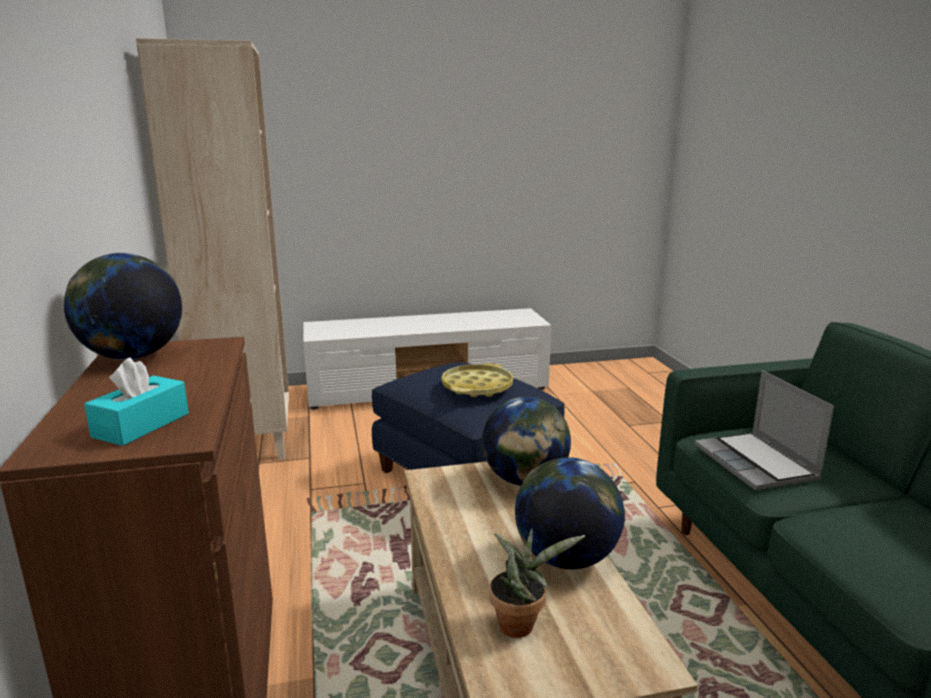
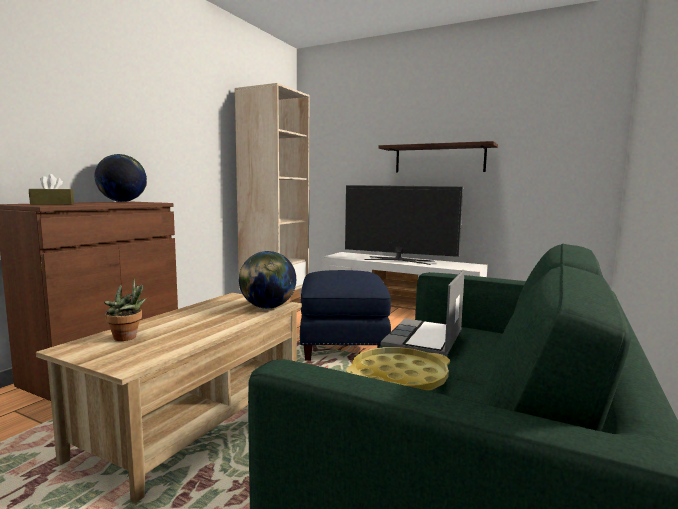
camera: 40 degrees right, 10 degrees down
turquoise tissue box [84,358,189,446] -> brown tissue box [29,174,74,205]
yellow tray [441,363,513,397] -> yellow tray moved to [346,347,450,391]
globe [515,457,625,569] -> none
none -> television [345,185,463,265]
none -> shelf [379,141,498,172]

